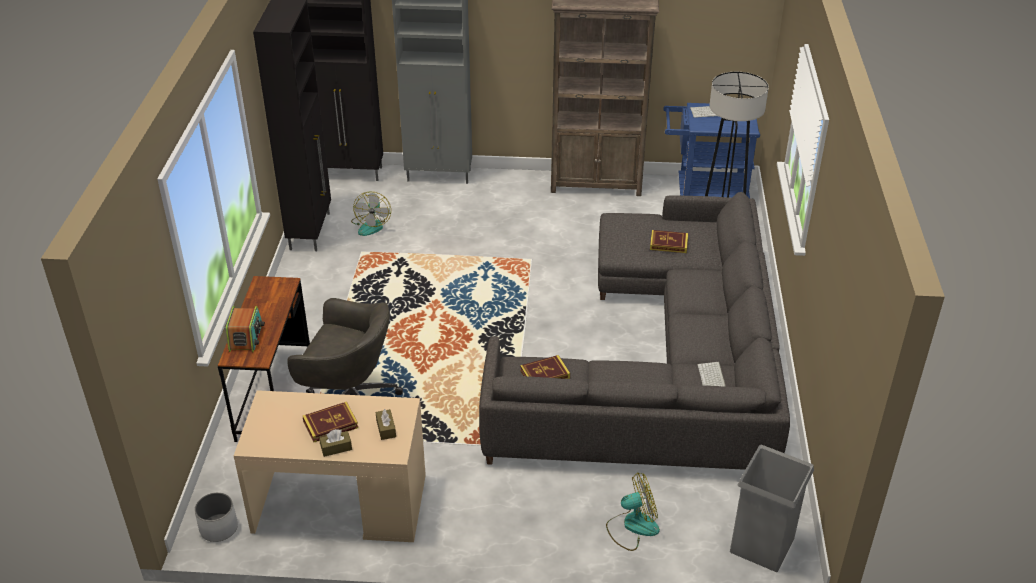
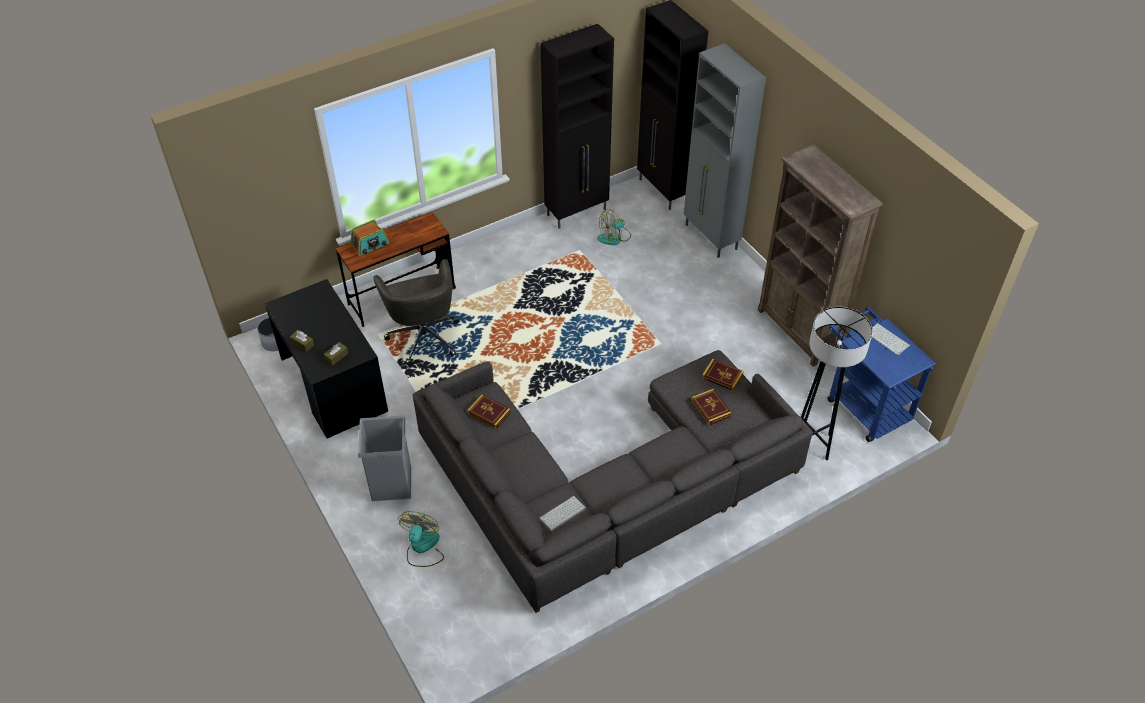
camera: 55 degrees right, 10 degrees up
beige desk [234,390,426,542] -> black desk [265,279,388,438]
book [303,402,358,442] -> book moved to [702,359,744,391]
fan [606,473,660,551] -> fan turned 120 degrees counterclockwise [398,511,444,567]
grey trash can [730,445,814,572] -> grey trash can moved to [358,415,411,501]

